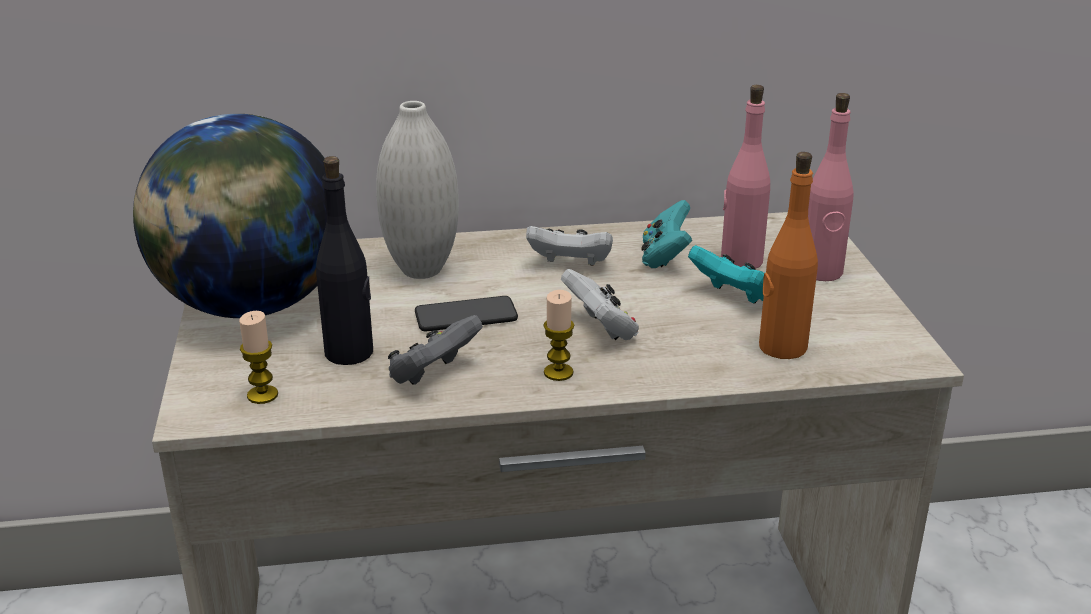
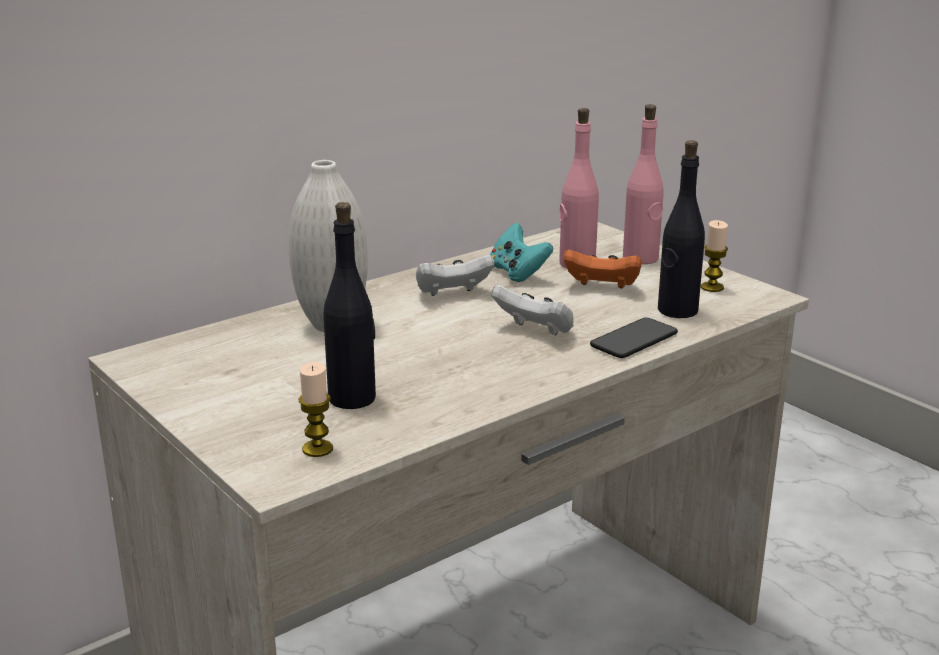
camera: 30 degrees left, 5 degrees down
globe [133,114,327,318] -> none
grey game controller [388,315,483,385] -> none
phone [415,296,518,331] -> phone moved to [590,318,678,358]
candle [543,290,574,381] -> candle moved to [701,220,728,292]
turquoise game controller [688,245,764,304] -> orange game controller [563,249,642,289]
orange bottle [759,152,818,359] -> black bottle [658,140,705,318]

